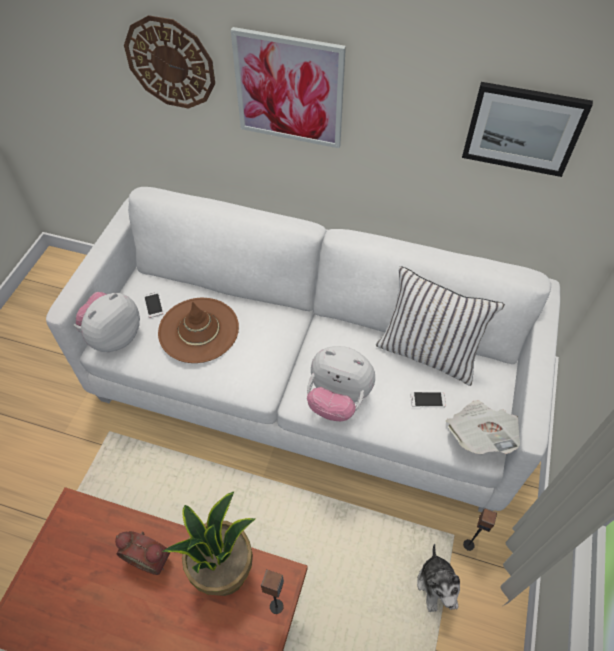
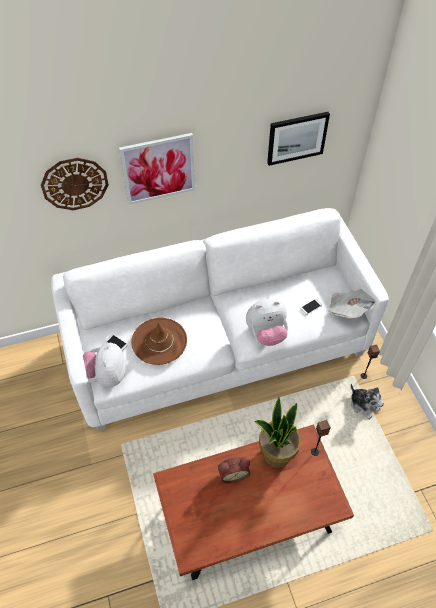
camera: 35 degrees left, 0 degrees up
white pillow [376,266,505,386] -> none

